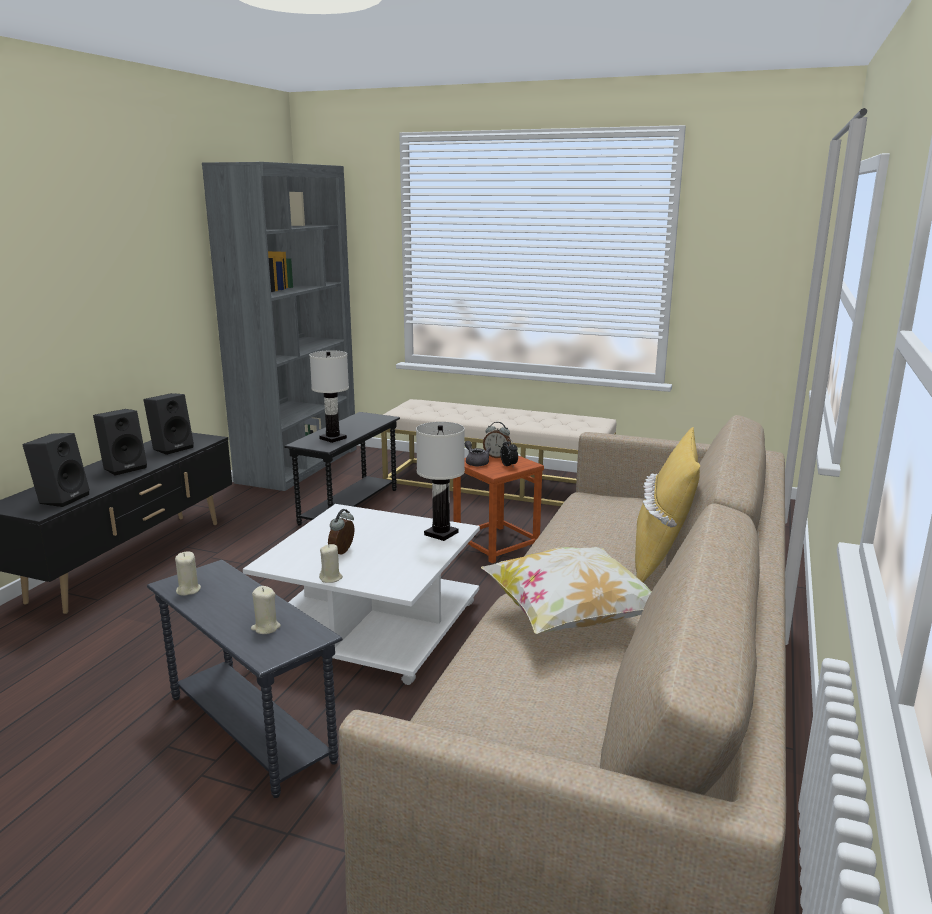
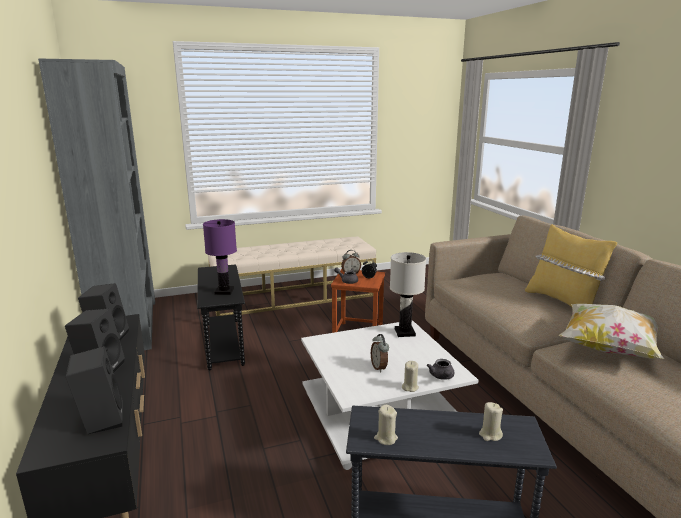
camera: 40 degrees left, 0 degrees up
white table lamp [309,350,349,443] -> purple table lamp [203,219,237,295]
none -> grey teapot [427,359,454,380]

